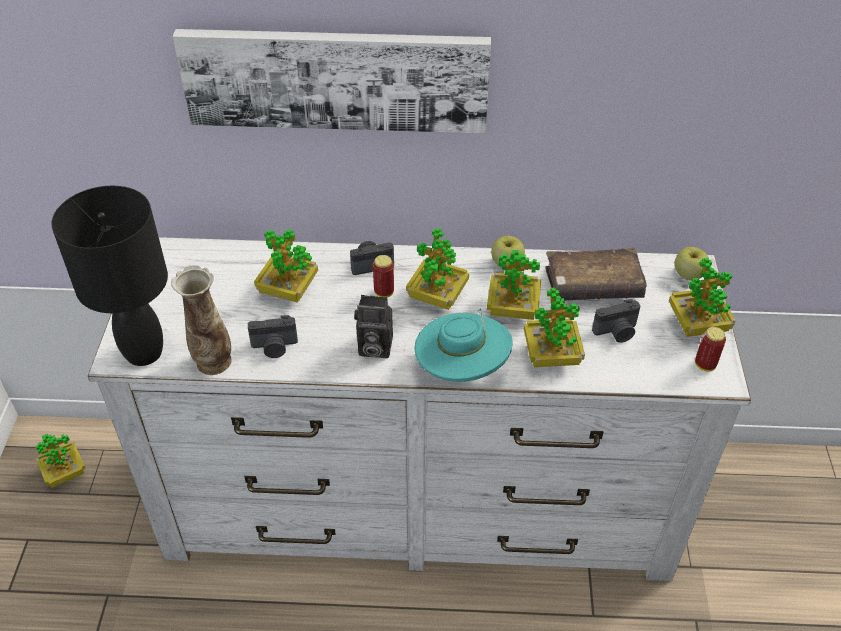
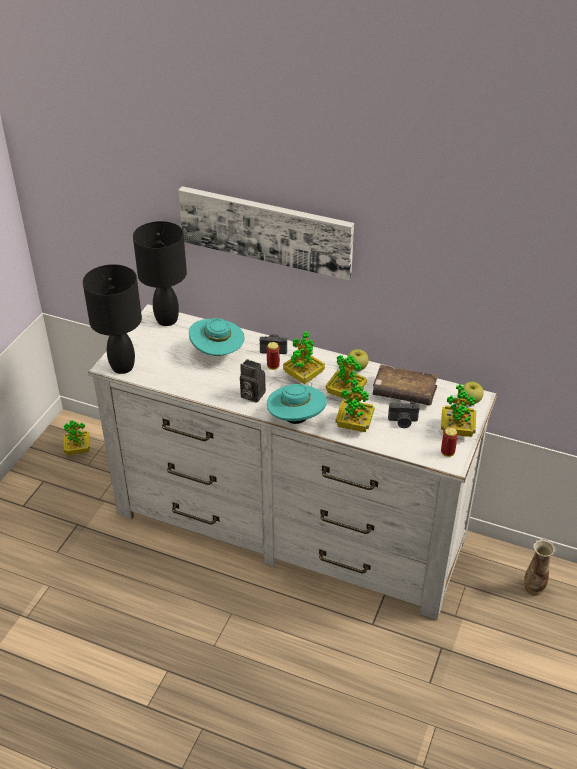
camera: 20 degrees right, 5 degrees down
vase [171,265,232,375] -> vase moved to [524,538,556,596]
camera [248,315,298,358] -> none
potted plant [254,229,318,303] -> turquoise hat [189,318,245,356]
none -> black table lamp [133,221,187,326]

